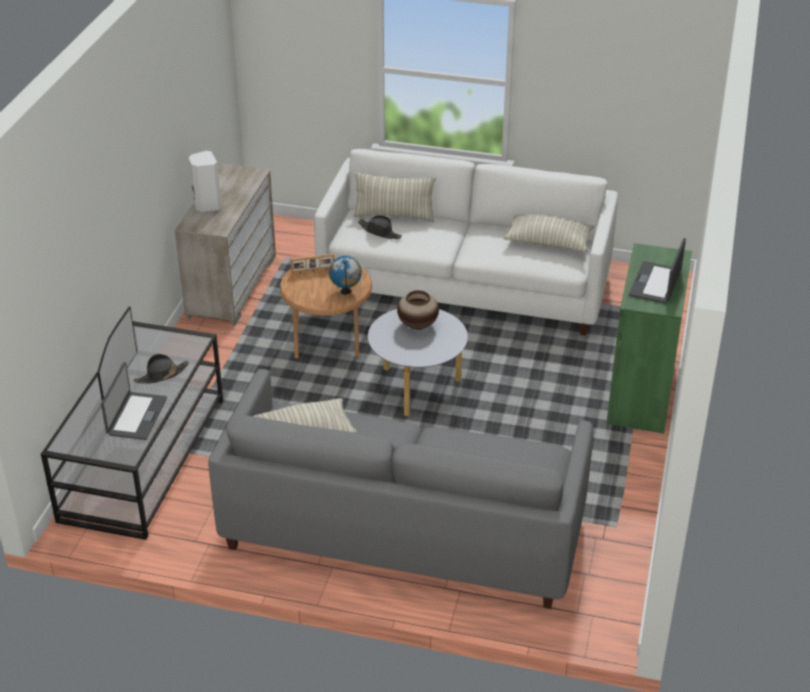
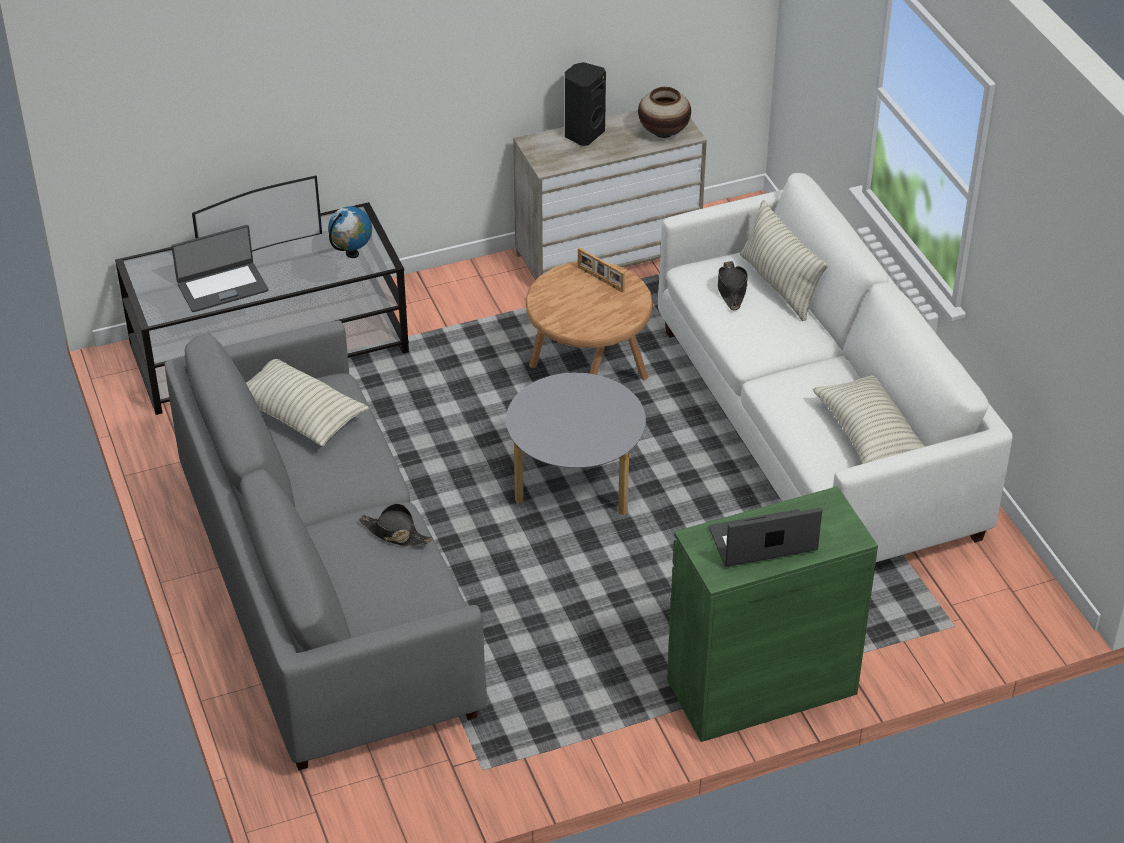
camera: 55 degrees right, 5 degrees up
black hat [134,354,189,384] -> black hat moved to [359,503,433,547]
white speaker [188,151,222,212] -> black speaker [565,62,606,146]
globe [329,256,362,295] -> globe moved to [328,206,372,258]
vase [397,290,439,330] -> vase moved to [638,87,691,138]

